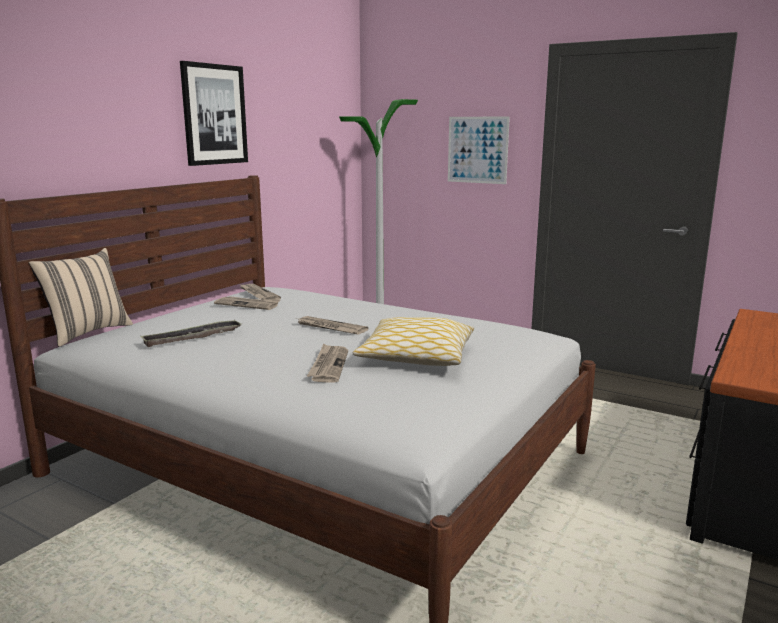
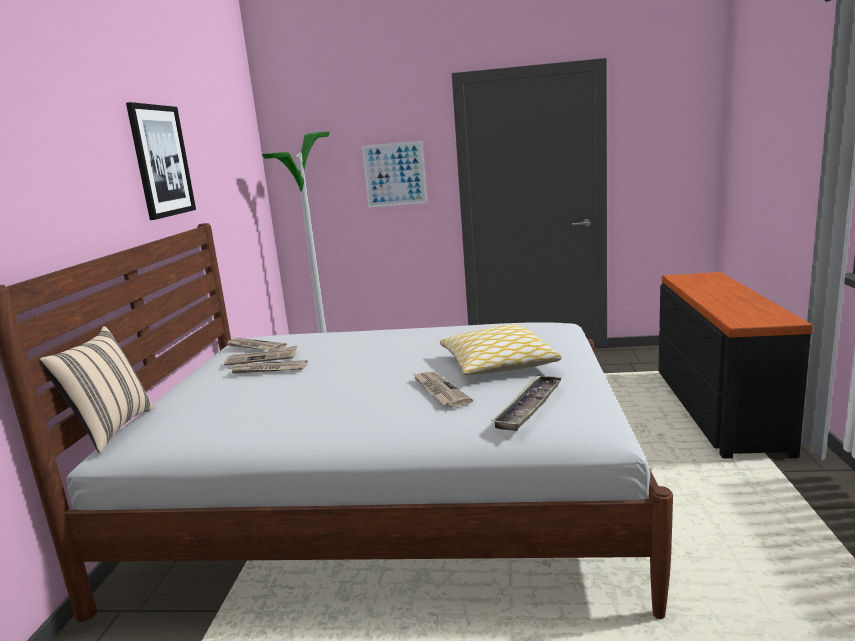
camera: 25 degrees left, 0 degrees up
tray [140,319,241,347] -> tray moved to [491,375,563,431]
newspaper [298,316,368,335] -> newspaper moved to [228,360,308,374]

